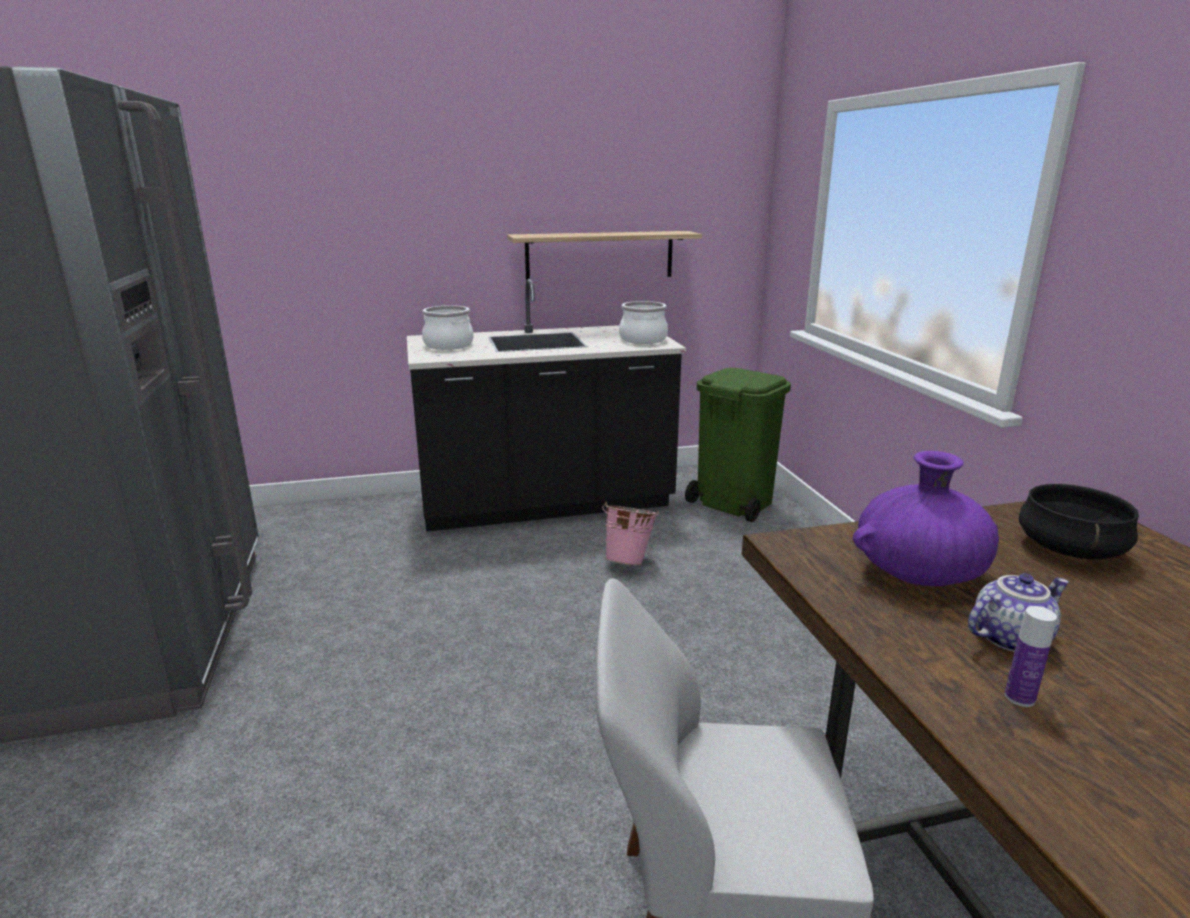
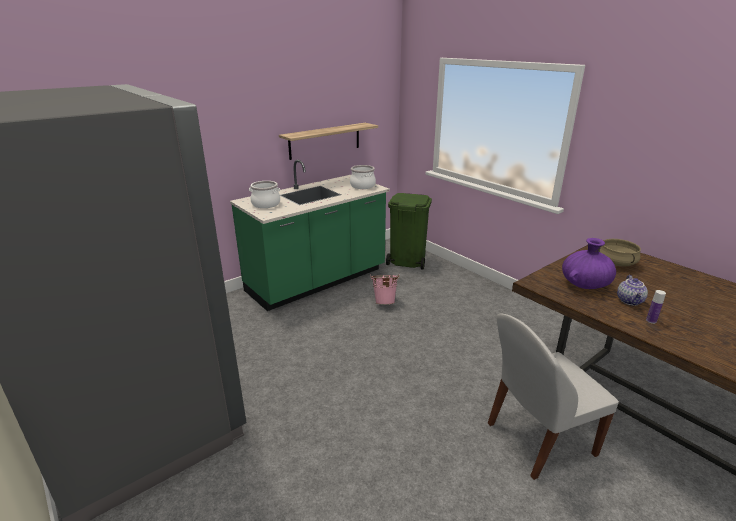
camera: 25 degrees left, 5 degrees up
black counter [407,279,686,532] -> green counter [230,160,390,311]
teapot [968,573,1069,652] -> teapot turned 150 degrees clockwise [617,275,648,306]
black cooking pot [1019,484,1139,559] -> beige cooking pot [599,239,641,267]

